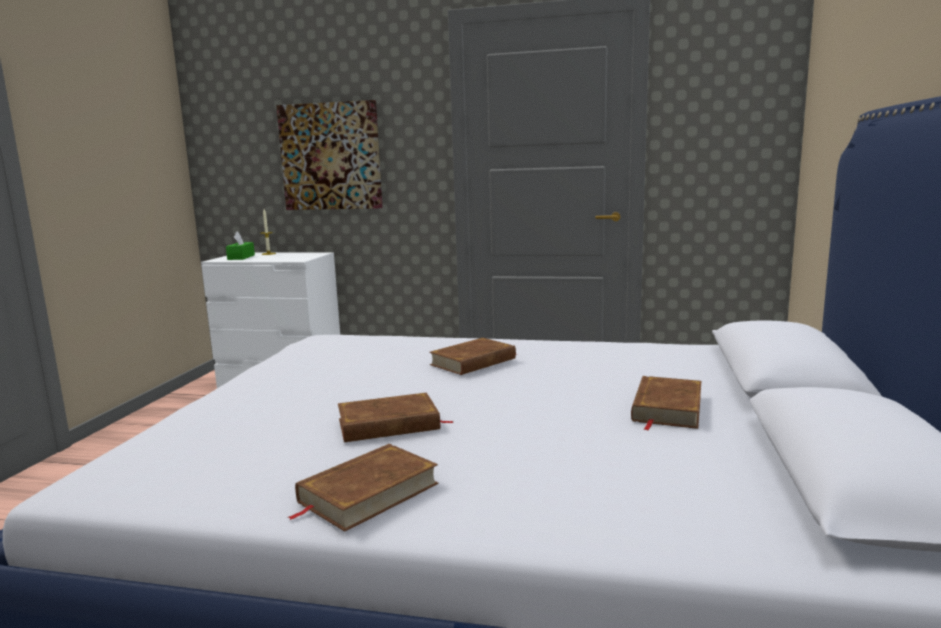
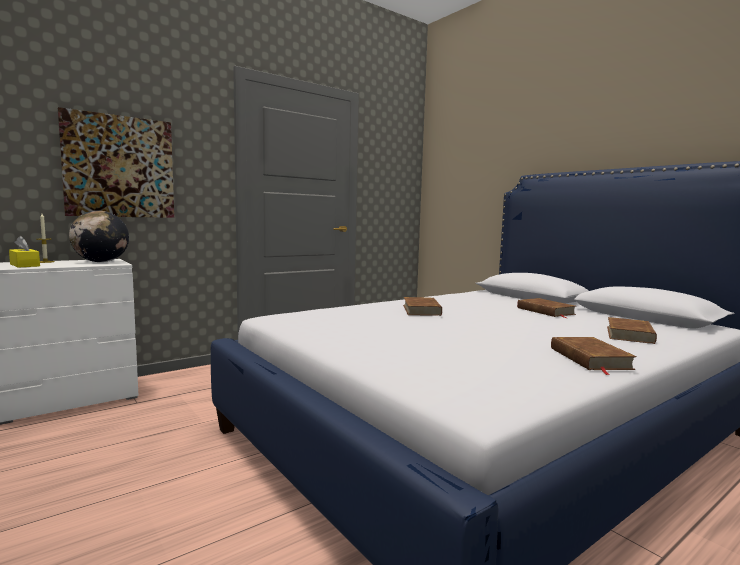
camera: 50 degrees left, 5 degrees down
green tissue box [226,231,255,260] -> yellow tissue box [9,236,40,268]
brown book [338,393,454,442] -> brown book moved to [607,317,657,344]
none -> globe [69,210,129,262]

